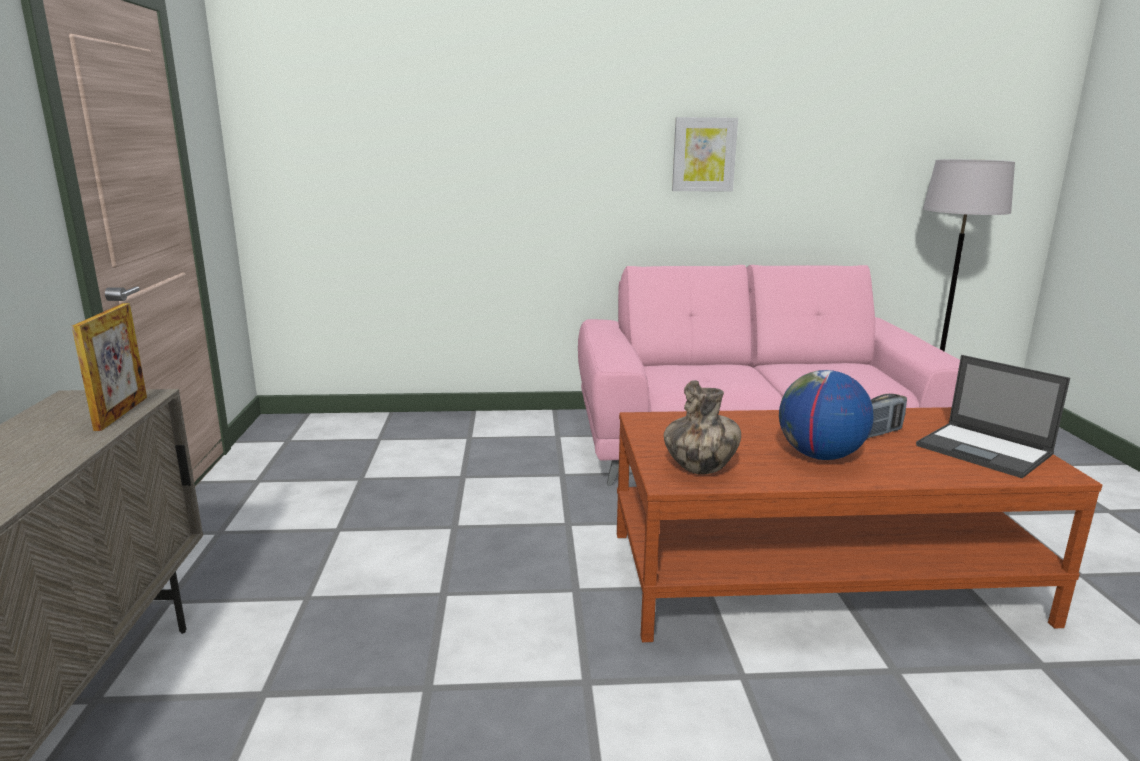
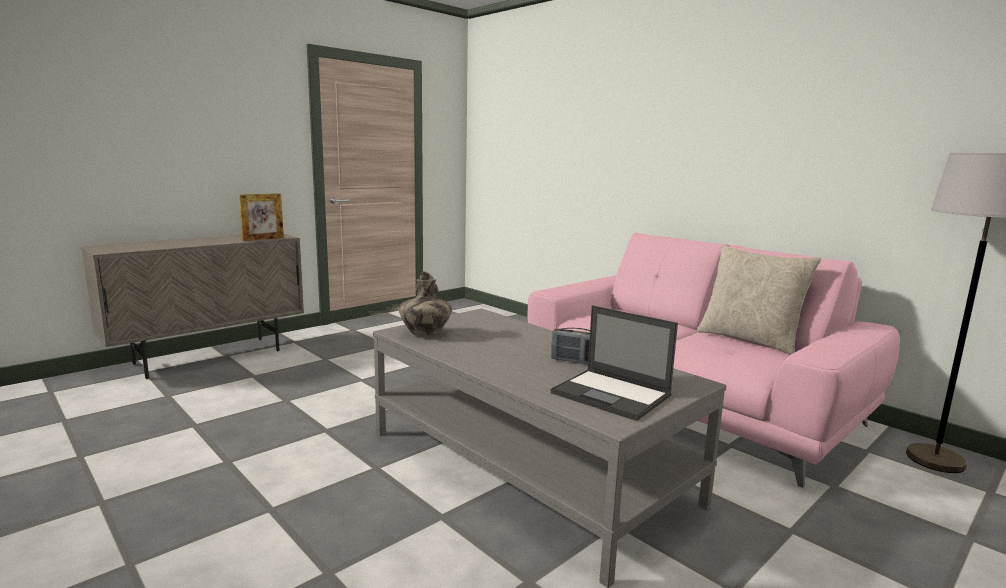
camera: 50 degrees right, 5 degrees down
brown coffee table [617,407,1102,642] -> grey coffee table [373,308,726,588]
picture [672,117,738,191] -> none
globe [779,370,873,460] -> none
laptop [916,355,1070,478] -> laptop turned 60 degrees counterclockwise [551,305,678,421]
none -> beige pillow [697,245,821,355]

